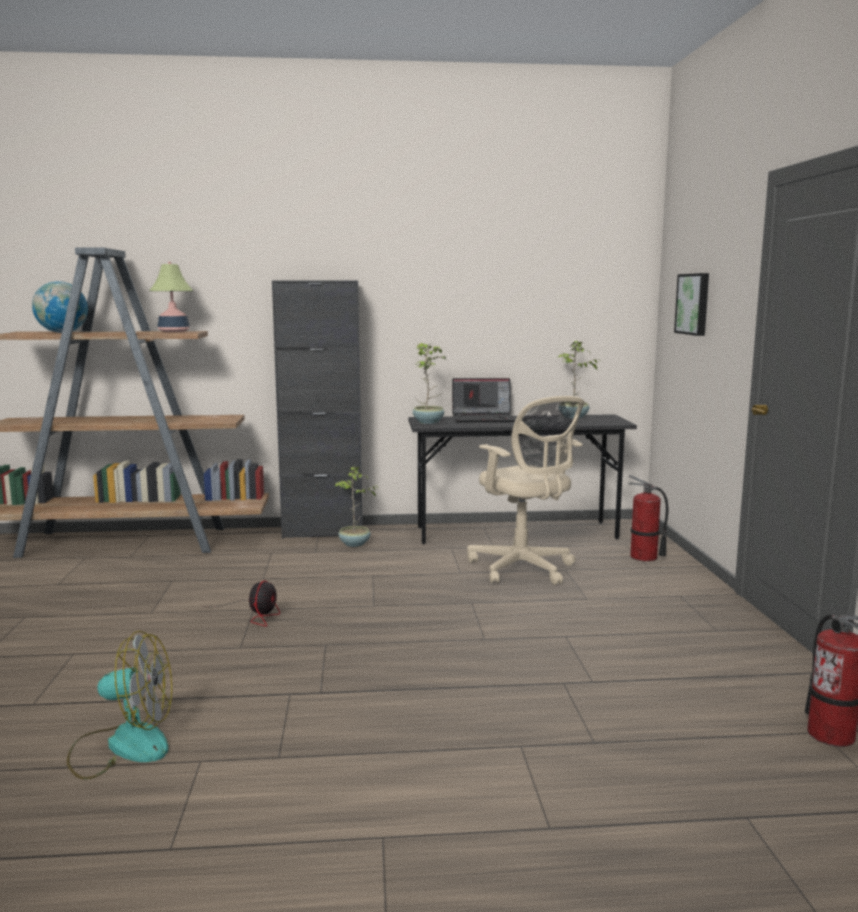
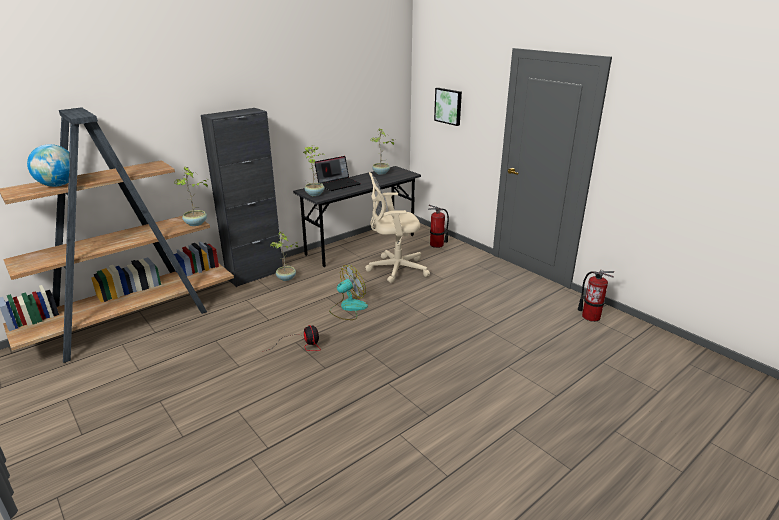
camera: 35 degrees left, 15 degrees up
fan [67,631,172,780] -> fan moved to [329,265,368,320]
table lamp [149,262,193,332] -> none
beige office chair [467,396,585,585] -> beige office chair turned 150 degrees clockwise [365,172,430,283]
none -> potted plant [174,166,210,226]

